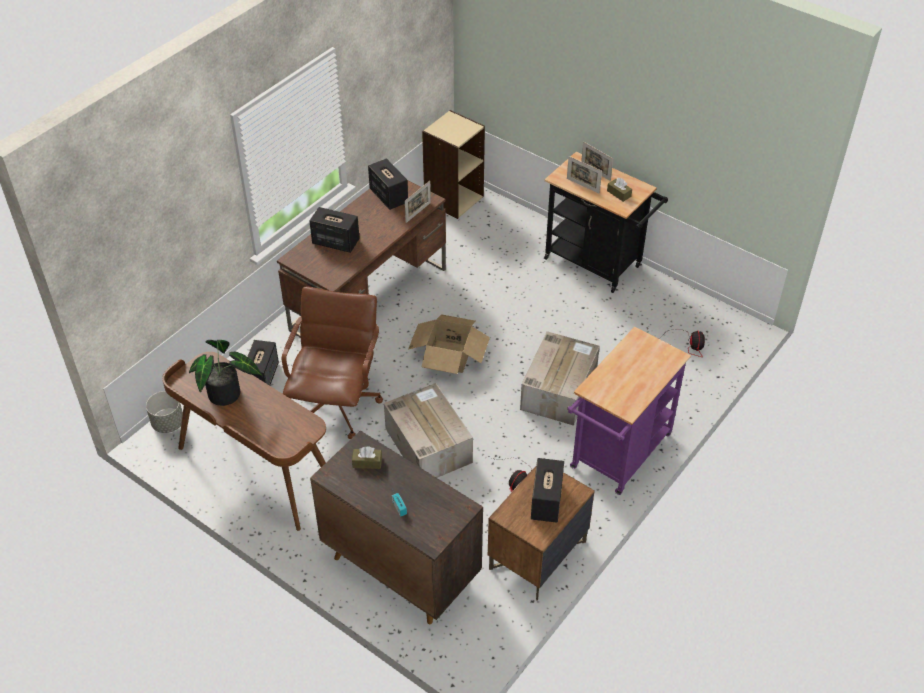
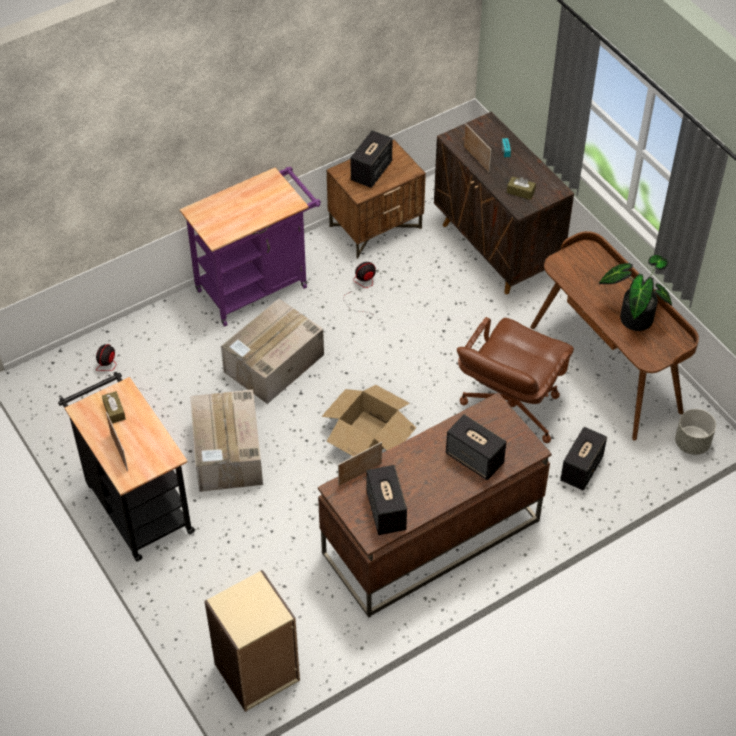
camera: 160 degrees left, 5 degrees up
cardboard box [384,383,473,478] -> cardboard box moved to [190,389,263,492]
picture frame [567,156,602,194] -> picture frame moved to [464,124,491,172]

